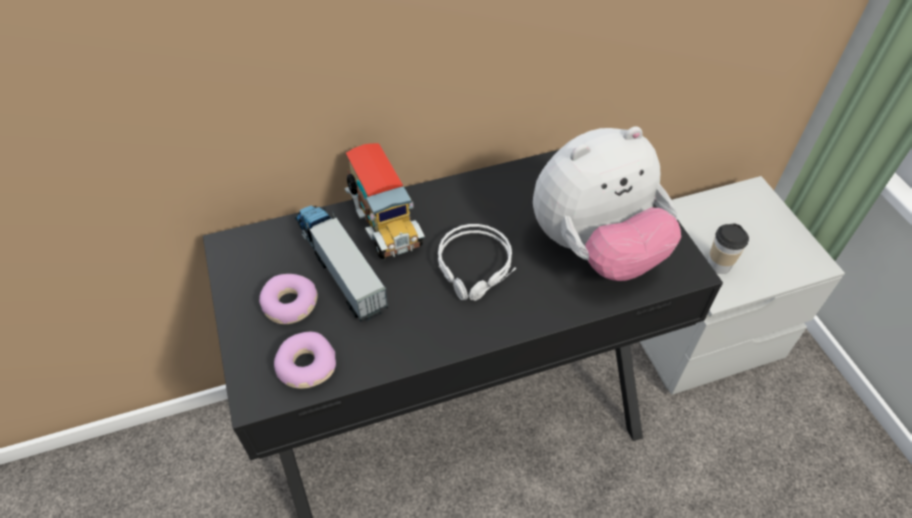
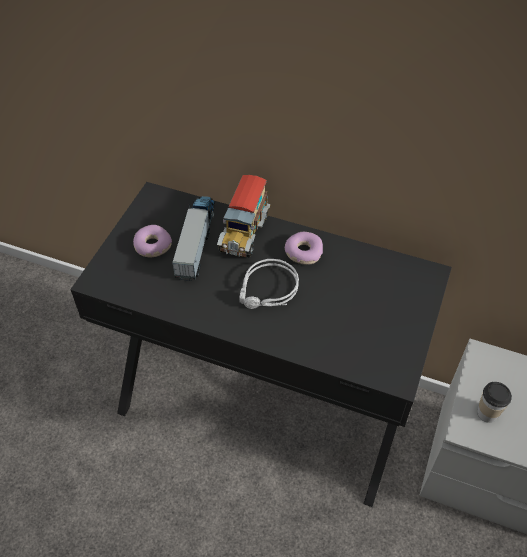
camera: 40 degrees right, 0 degrees up
donut [274,332,336,389] -> donut moved to [285,232,323,265]
plush toy [533,126,681,281] -> none

